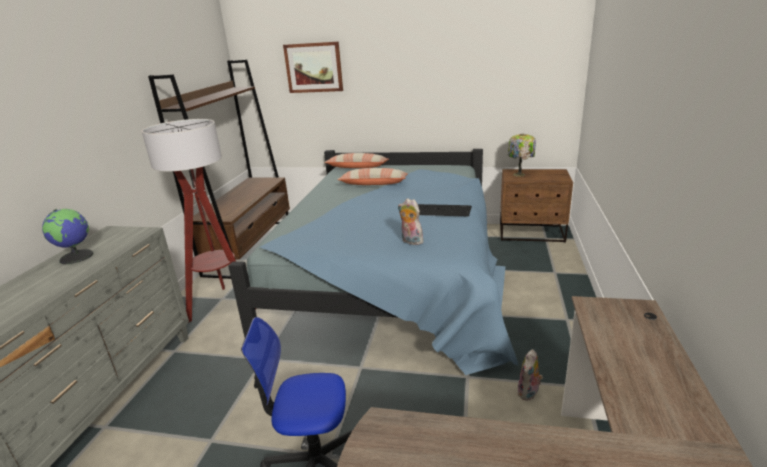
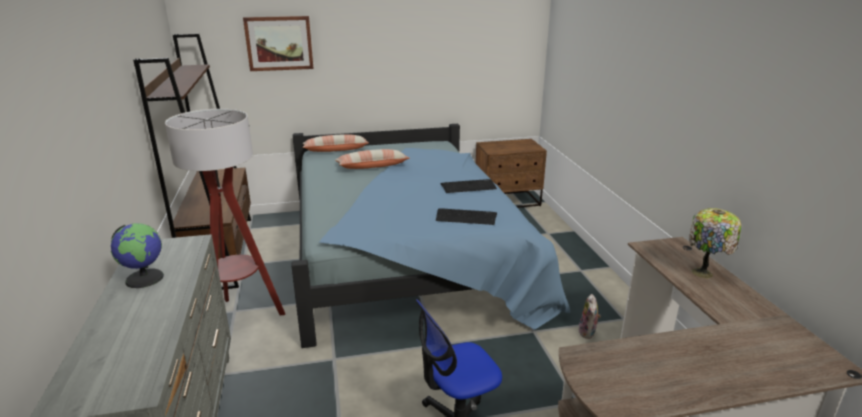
camera: 25 degrees left, 0 degrees up
plush toy [398,198,423,245] -> keyboard [436,208,497,225]
table lamp [508,134,536,177] -> table lamp moved to [689,208,741,278]

